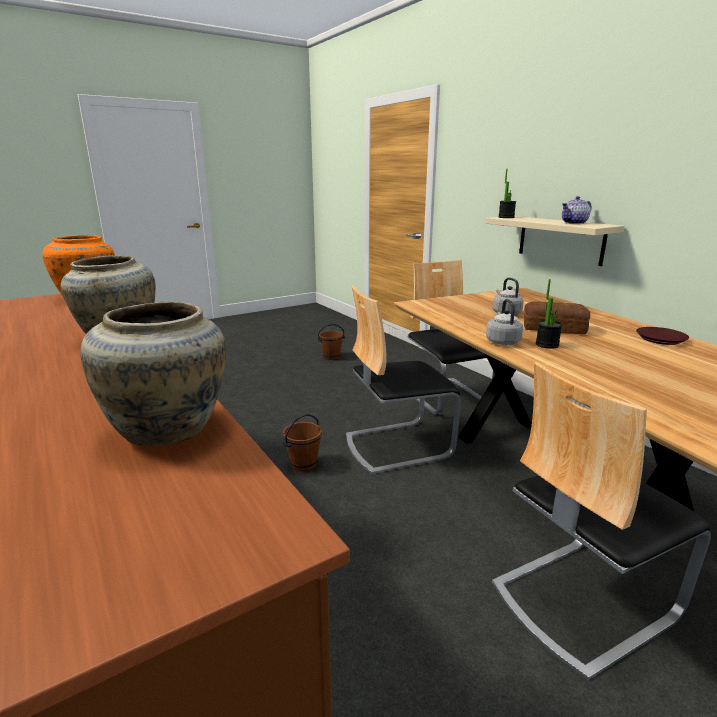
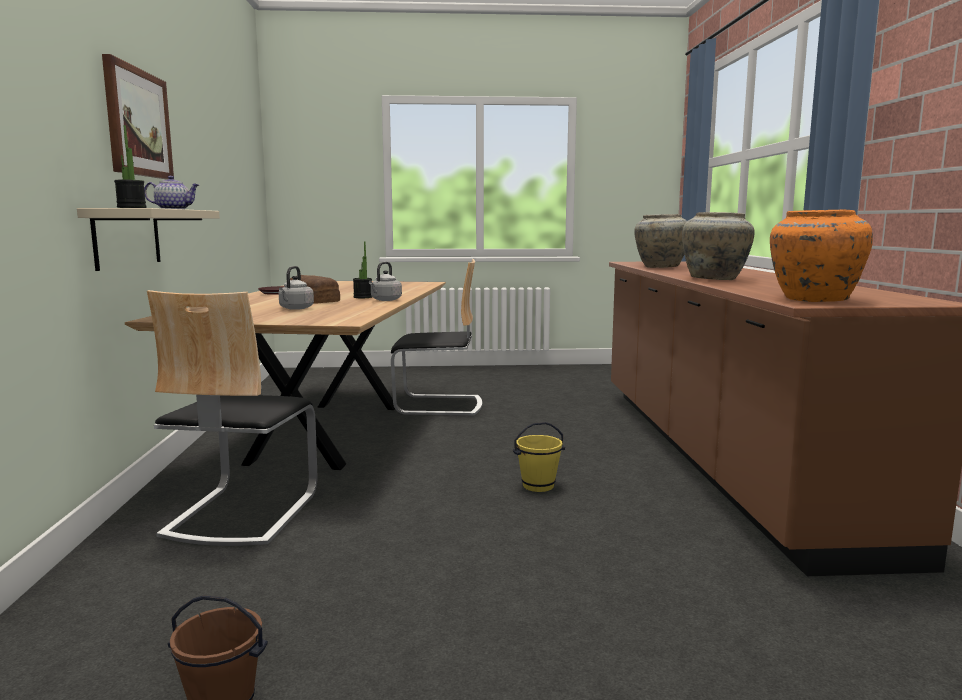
camera: 150 degrees left, 10 degrees down
brown bucket [283,414,322,471] -> yellow bucket [513,422,565,492]
chair [346,285,461,474] -> none
none -> picture [102,54,174,180]

